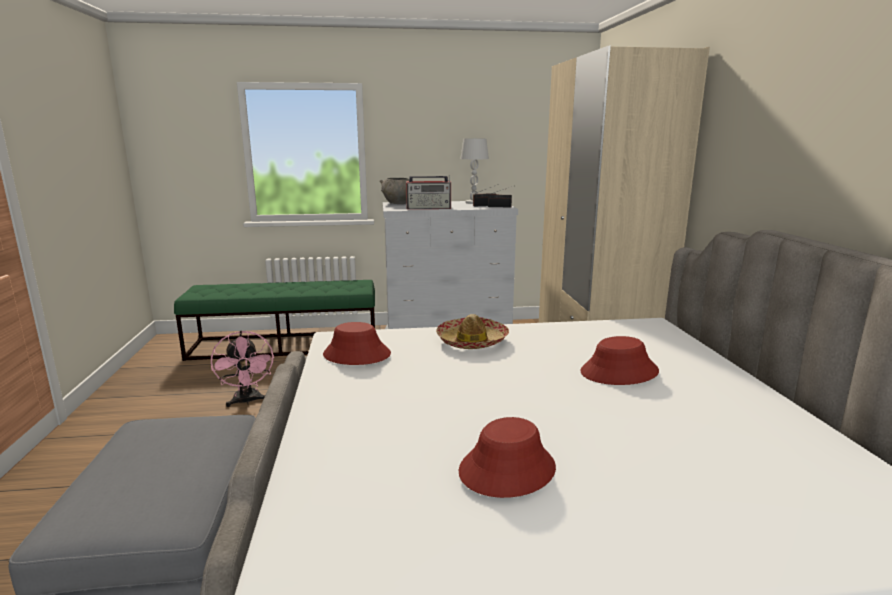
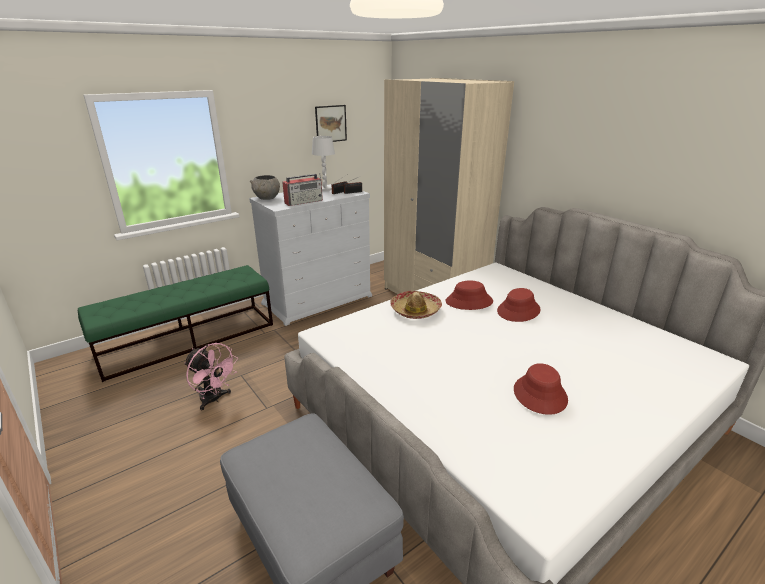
camera: 30 degrees left, 10 degrees up
red hat [323,322,391,365] -> red hat moved to [446,281,493,310]
none -> picture [315,105,347,142]

